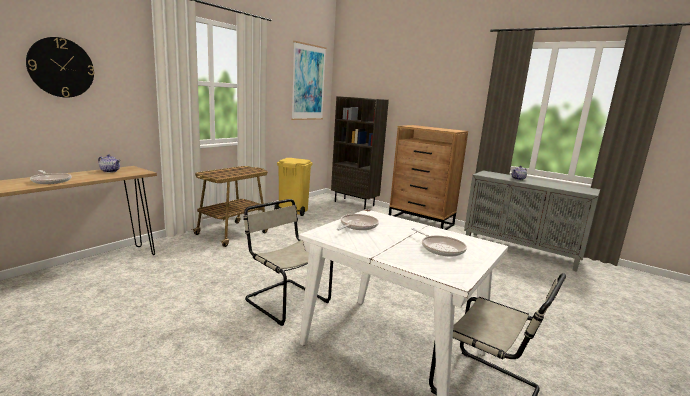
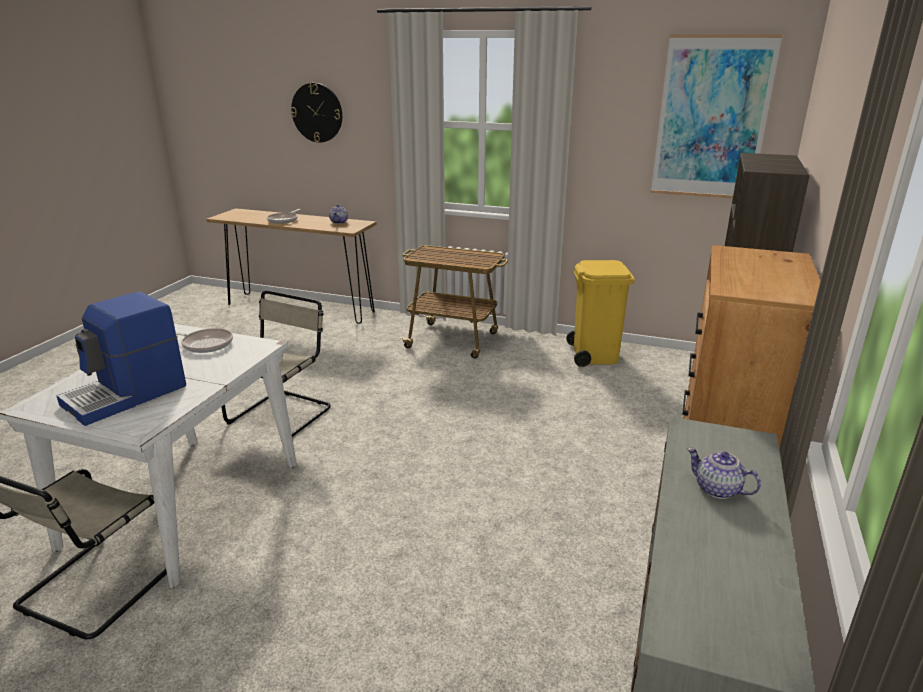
camera: 75 degrees right, 10 degrees up
frying pan [412,228,467,257] -> coffee machine [57,292,186,426]

